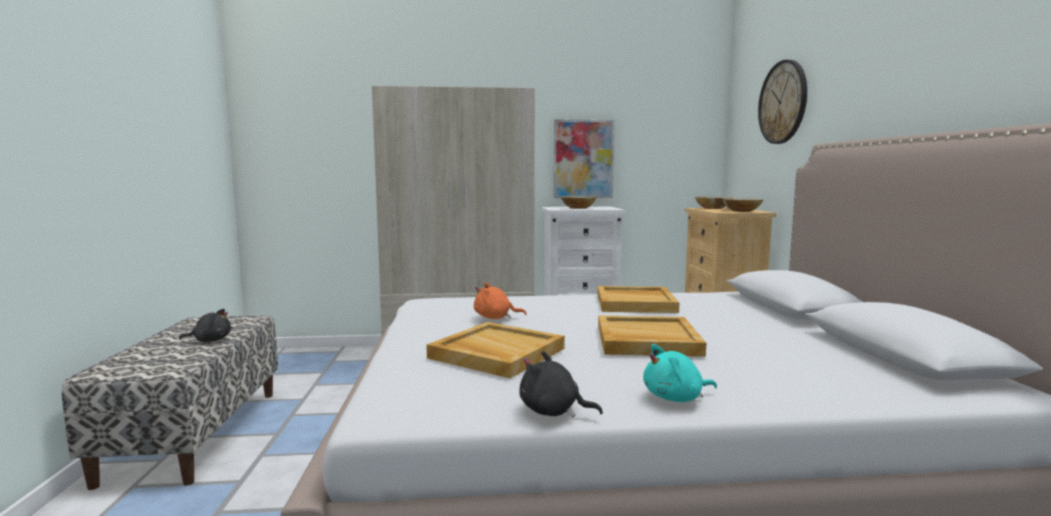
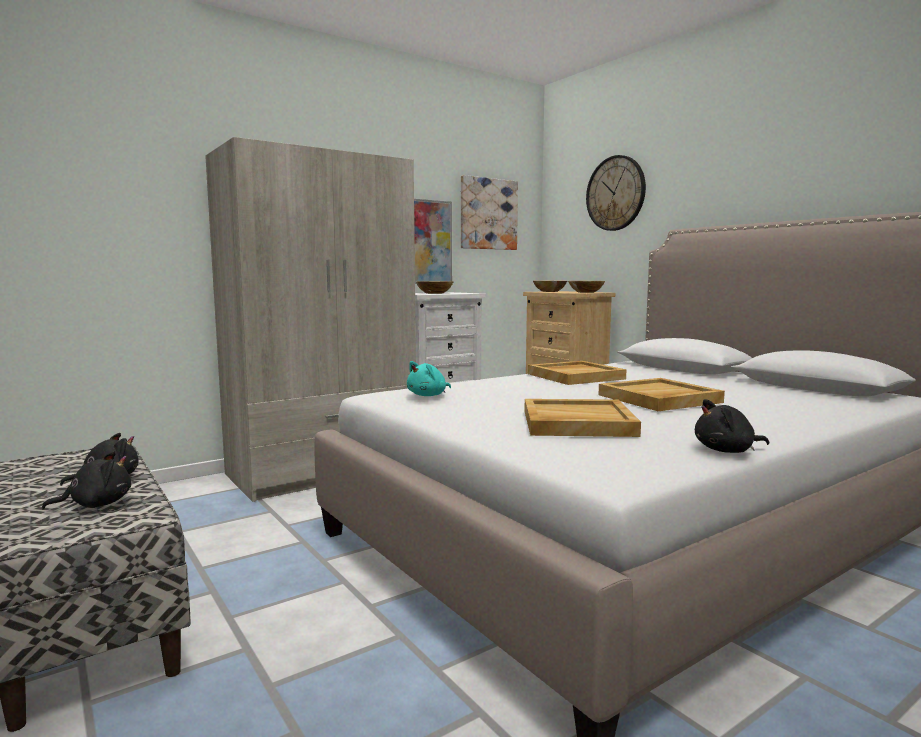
camera: 30 degrees left, 0 degrees up
orange plush toy [474,282,527,319] -> none
turquoise plush toy [643,344,717,402] -> turquoise plush toy moved to [407,361,451,396]
none -> black plush toy [42,451,131,510]
none -> picture [461,175,518,250]

